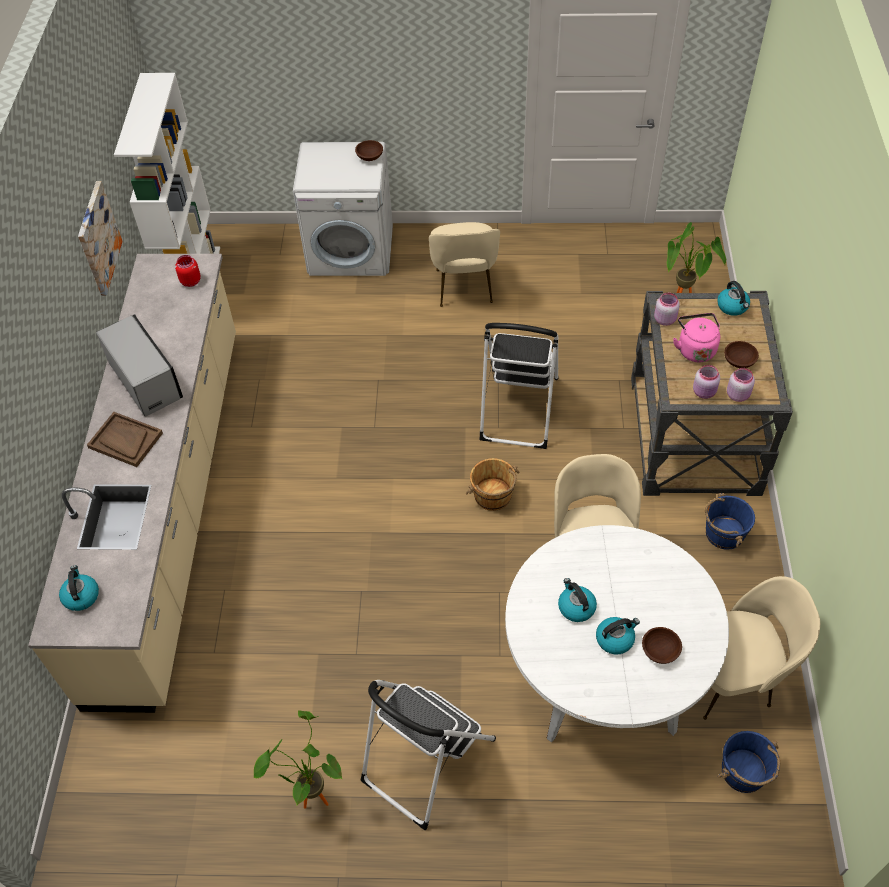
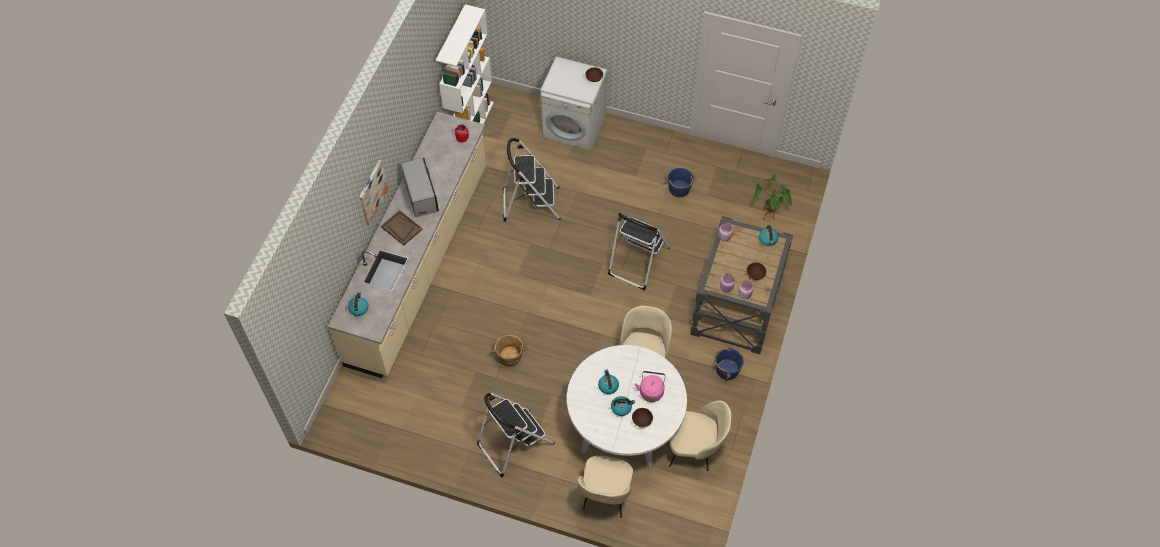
camera: 15 degrees right, 5 degrees up
picture [78,181,122,296] -> picture moved to [359,160,388,226]
potted plant [254,710,343,809] -> none
beige chair [429,222,500,307] -> beige chair moved to [577,456,633,518]
brown bucket [466,458,520,511] -> brown bucket moved to [491,335,527,367]
pink kettle [673,313,720,362] -> pink kettle moved to [635,371,666,402]
blue bucket [718,731,780,793] -> blue bucket moved to [664,168,697,197]
none -> step ladder [503,138,561,222]

